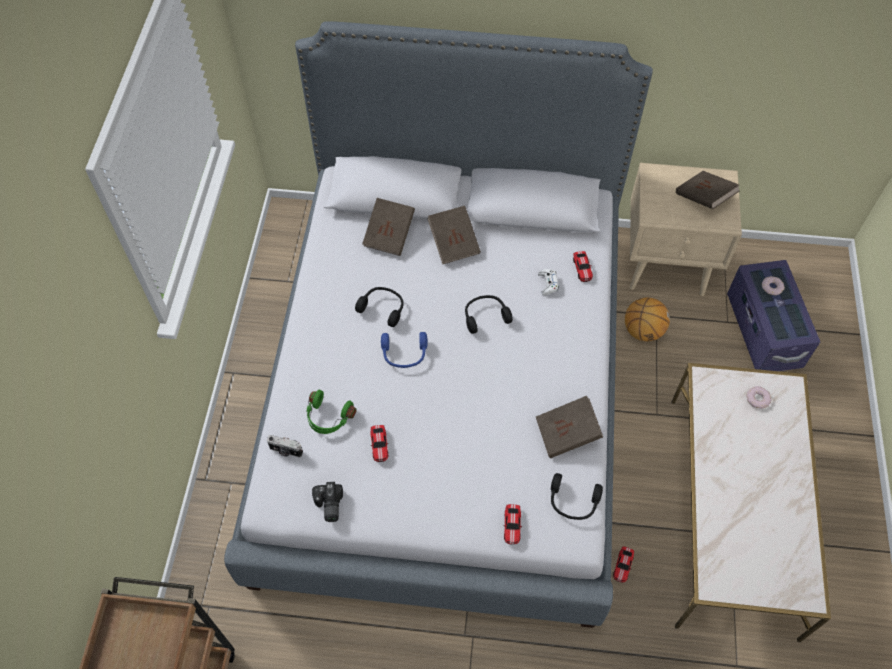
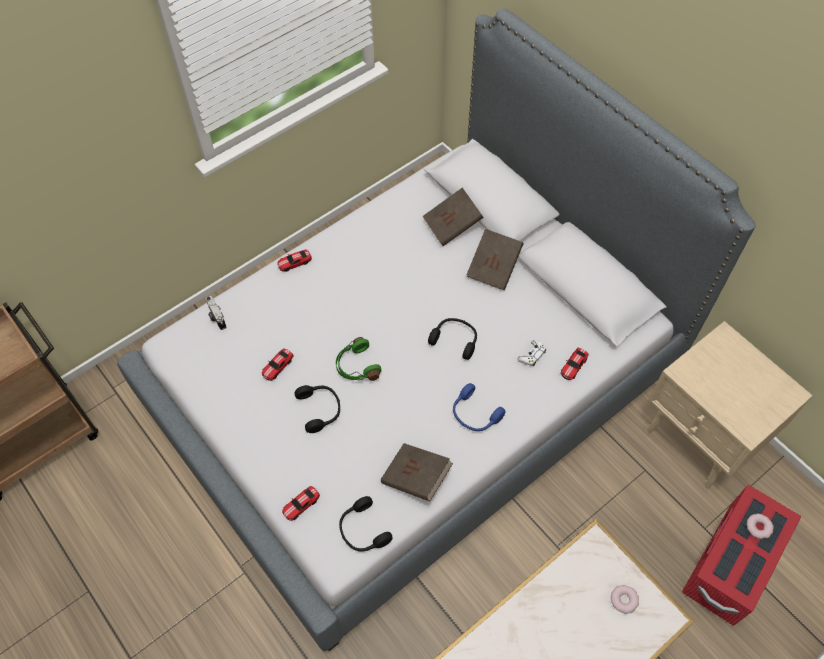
camera: 45 degrees right, 0 degrees up
green headphones [306,390,357,434] -> green headphones moved to [336,337,381,381]
camera [312,482,343,522] -> none
black headphones [355,287,404,327] -> black headphones moved to [295,385,340,433]
blue headphones [381,332,428,368] -> blue headphones moved to [453,383,505,431]
toy car [613,546,634,582] -> toy car moved to [277,250,312,272]
basketball [625,297,670,341] -> none
brown book [676,171,739,209] -> none
purple storage box [727,260,820,371] -> red storage box [682,485,801,626]

